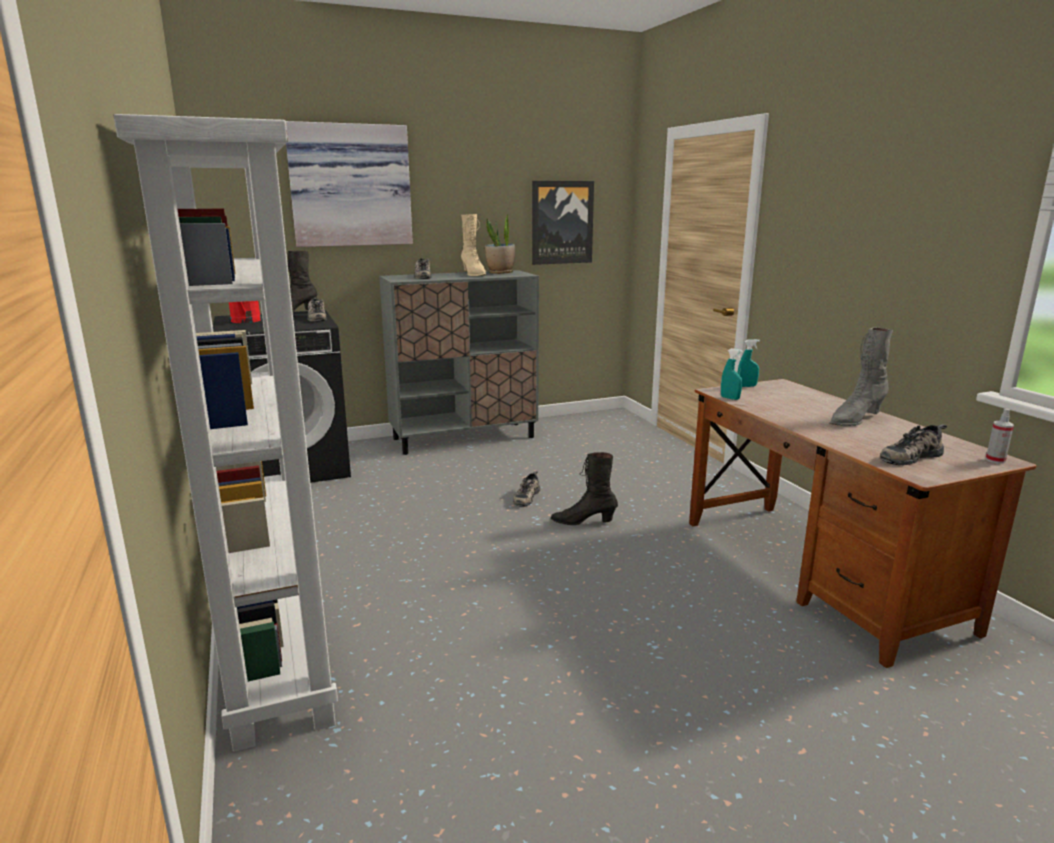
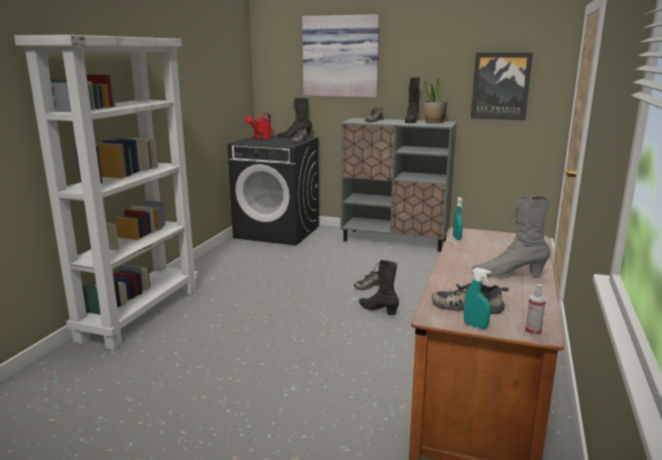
camera: 40 degrees right, 0 degrees up
beige boot [461,214,486,276] -> black boot [405,78,420,123]
turquoise spray bottle [738,339,760,387] -> turquoise spray bottle moved to [464,268,491,329]

